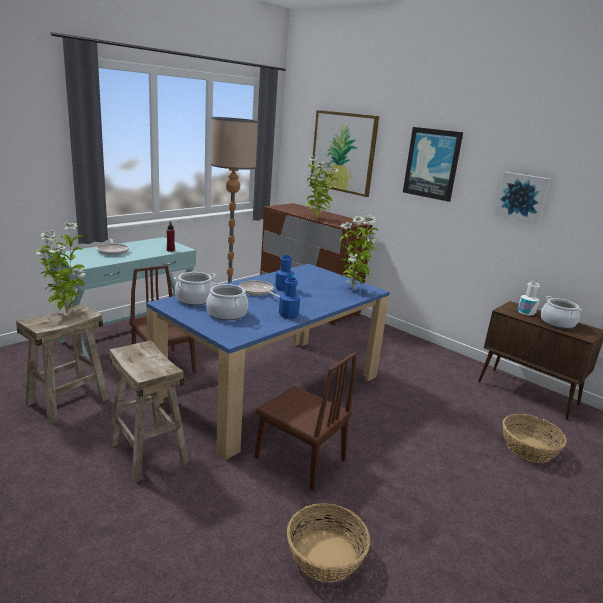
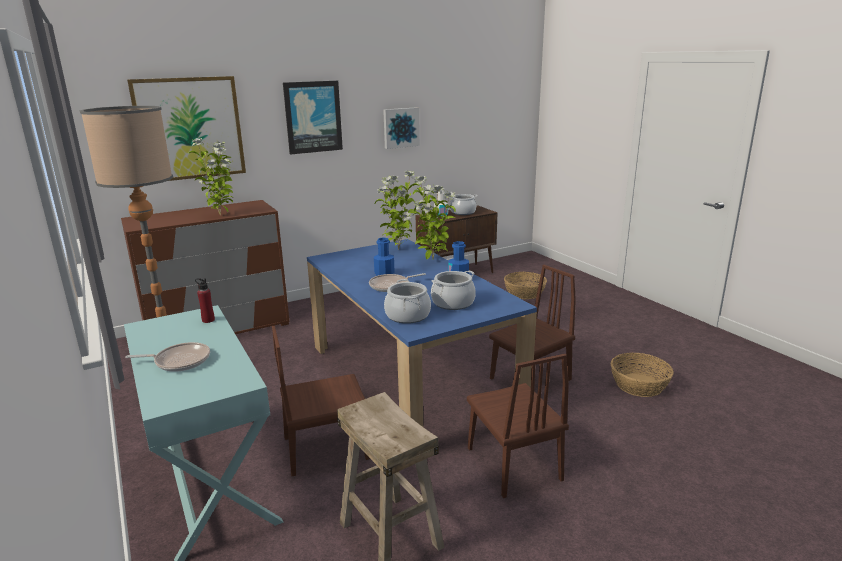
camera: 70 degrees left, 0 degrees up
potted plant [36,223,86,313] -> potted plant moved to [413,176,456,259]
beige stool [109,340,189,482] -> brown chair [467,354,569,498]

